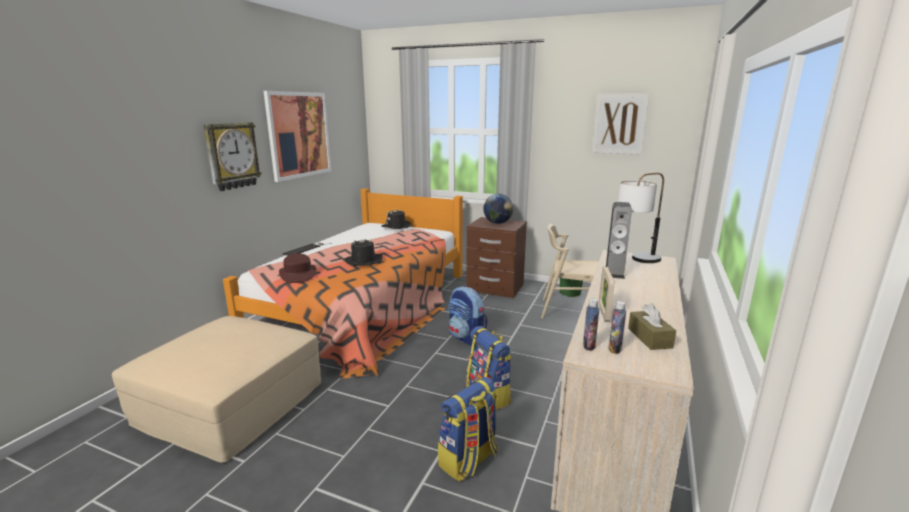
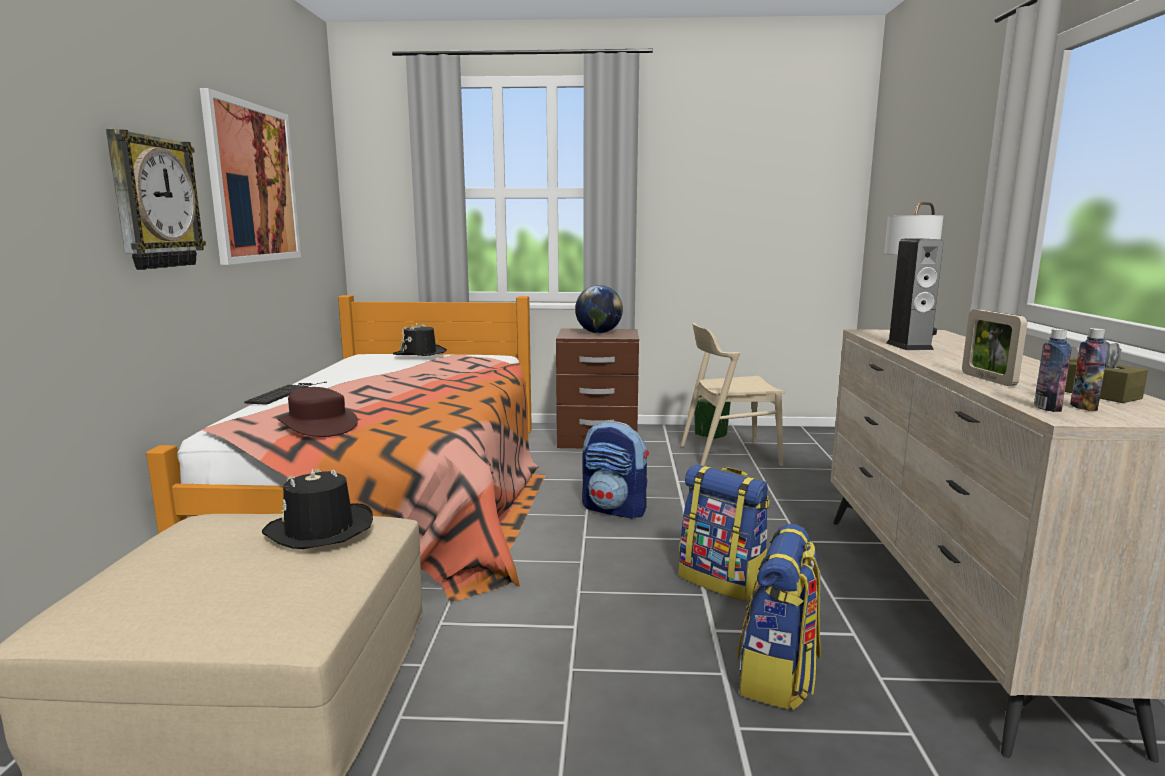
camera: 20 degrees left, 5 degrees down
black hat [344,239,383,266] -> black hat moved to [262,468,373,549]
picture [592,93,649,155] -> none

